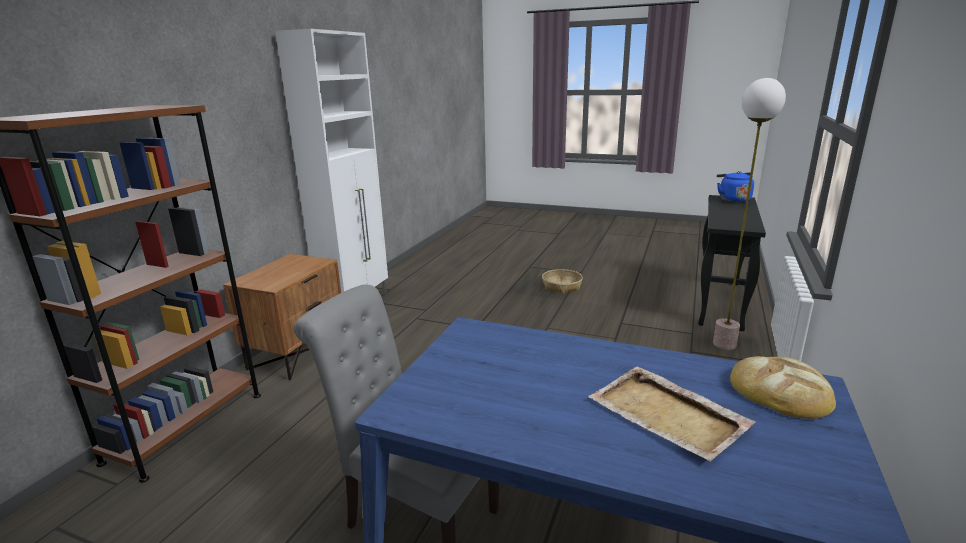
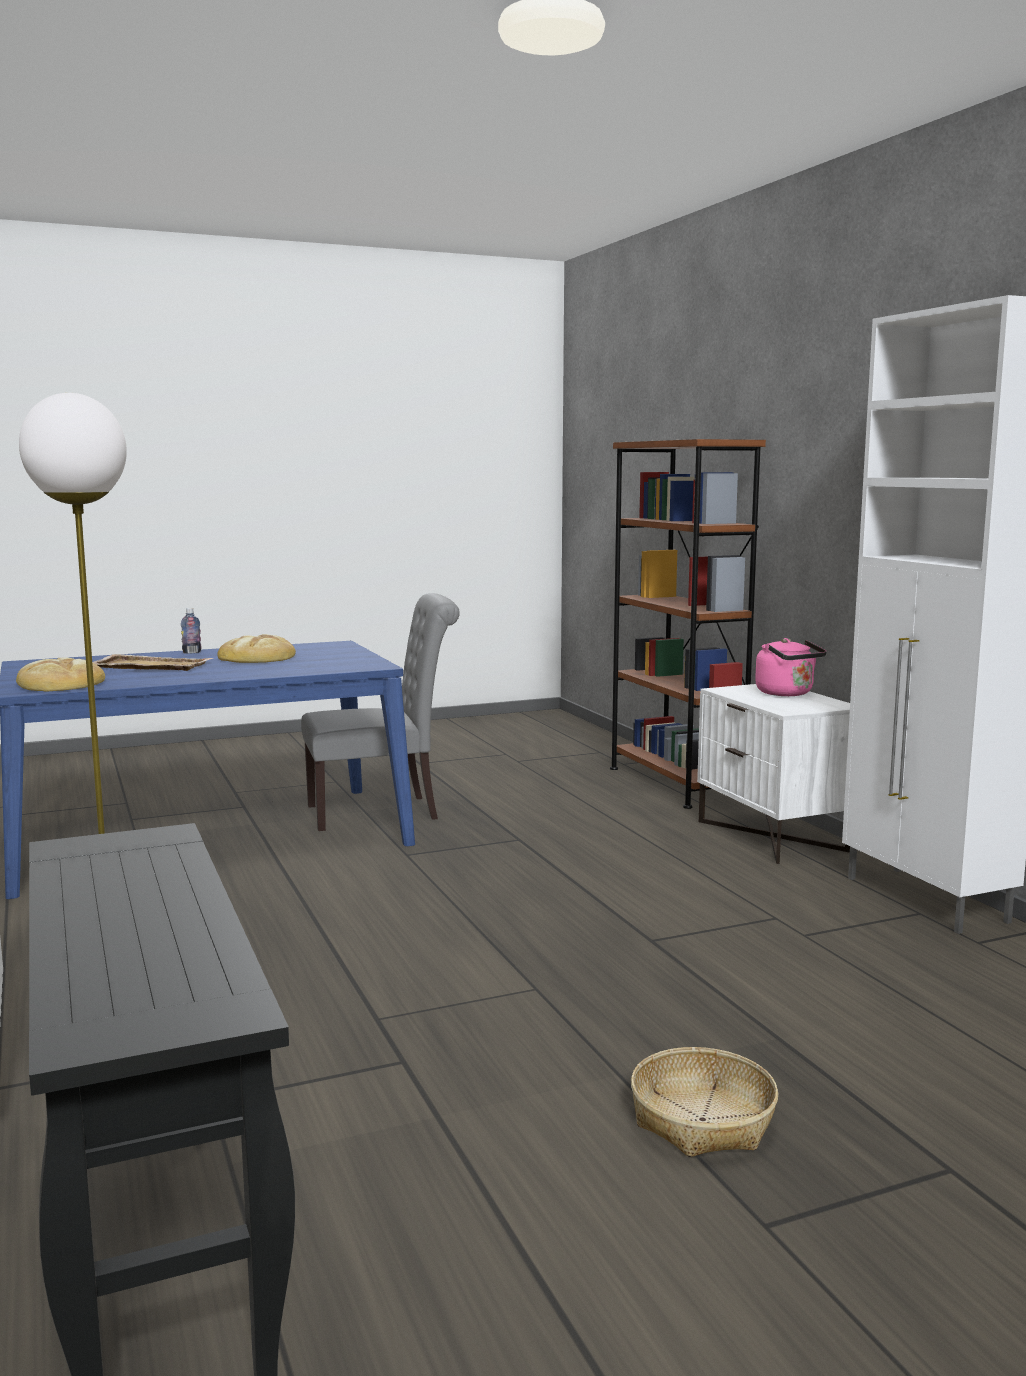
camera: 135 degrees right, 10 degrees down
brown nightstand [223,254,341,380] -> white nightstand [697,684,850,864]
blue kettle [717,171,754,203] -> none
none -> bottle [181,608,202,654]
none -> bread [217,634,296,663]
none -> pink kettle [755,638,827,696]

